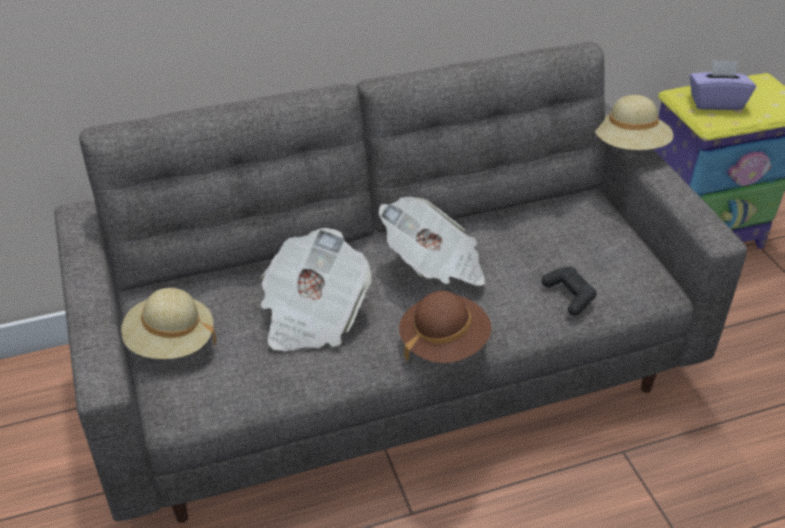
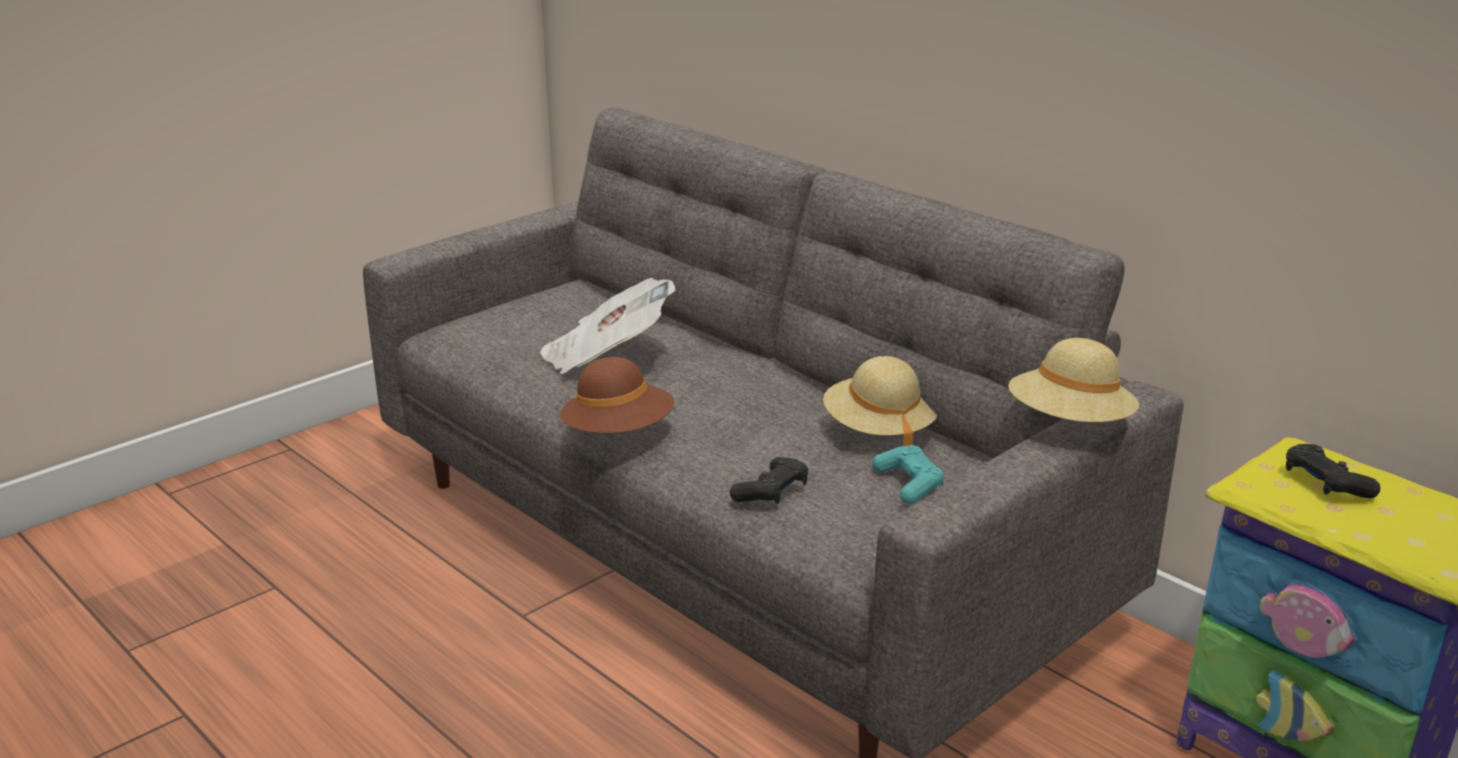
camera: 65 degrees right, 15 degrees down
beige hat [121,288,216,359] -> beige hat moved to [823,356,937,446]
newspaper [379,197,485,286] -> none
purple tissue box [690,60,756,110] -> black game controller [1286,444,1380,499]
none -> turquoise game controller [872,445,945,504]

